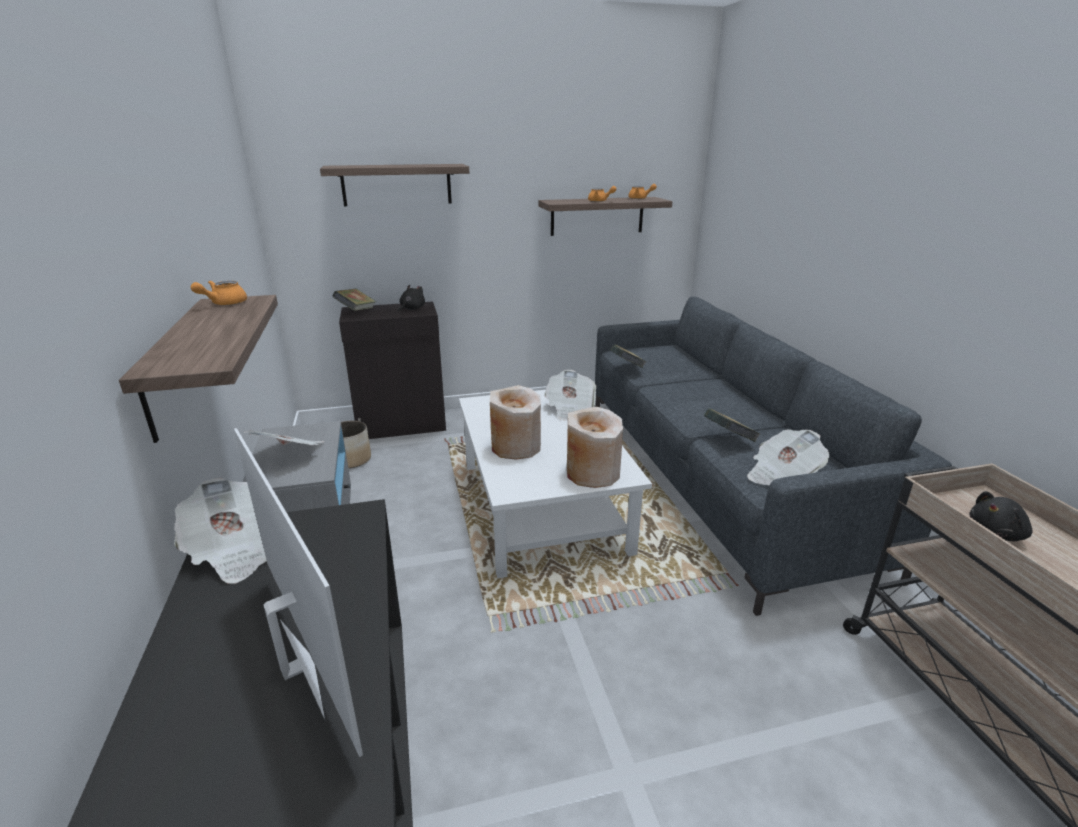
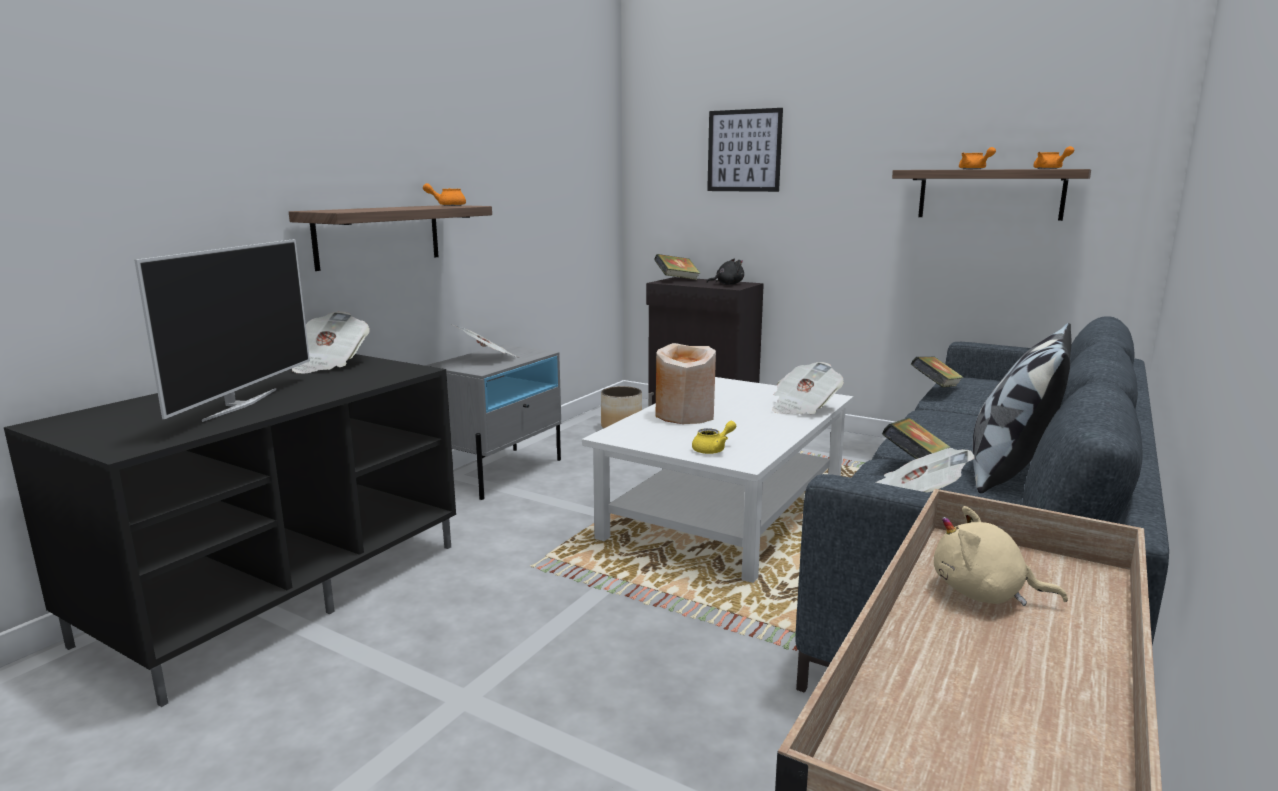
camera: 45 degrees right, 10 degrees down
shelf [320,164,469,206] -> picture [707,108,783,192]
beige vase [567,406,623,488] -> yellow teapot [692,421,736,454]
black plush toy [969,491,1033,541] -> beige plush toy [934,506,1068,606]
none -> pillow [972,323,1072,493]

